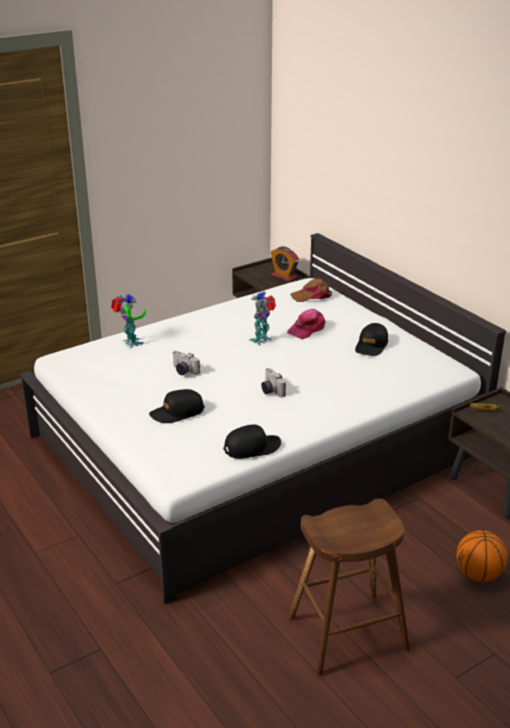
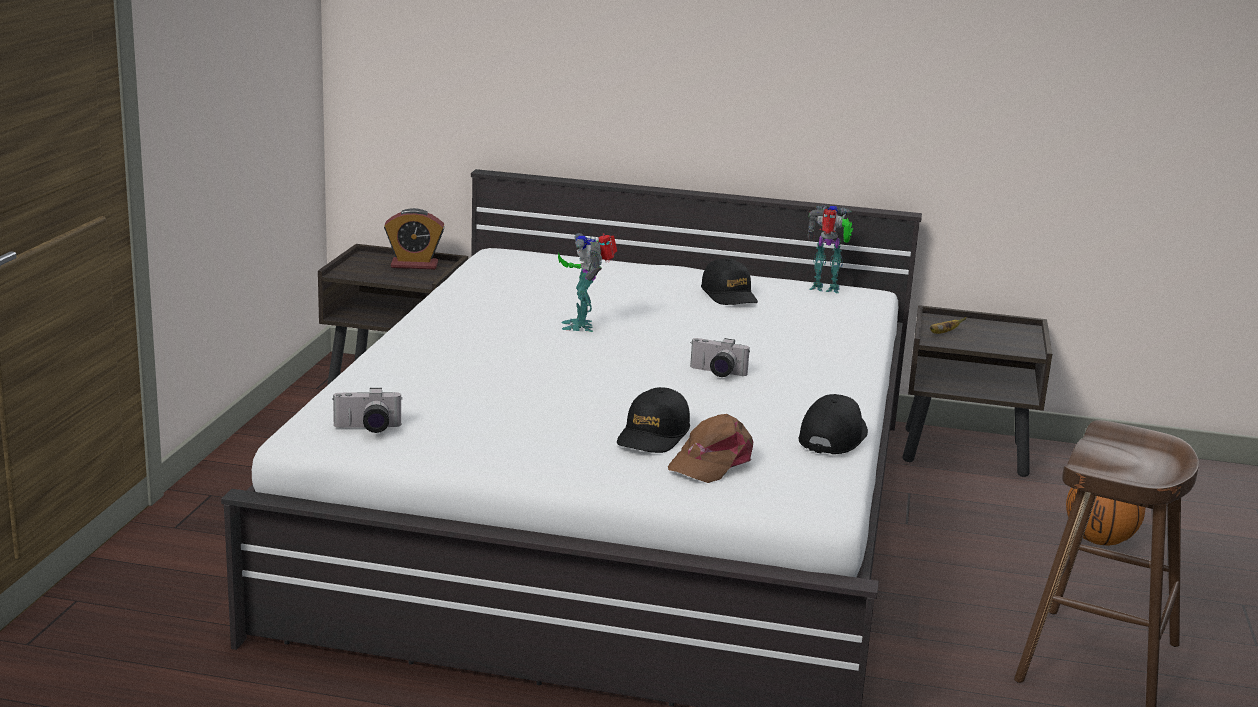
camera: 45 degrees left, 10 degrees down
toy robot [111,293,146,348] -> toy robot moved to [808,205,853,293]
camera [173,351,200,375] -> camera moved to [332,388,403,433]
pink cap [287,309,325,339] -> none
brown cap [290,279,332,302] -> brown cap moved to [668,414,753,483]

